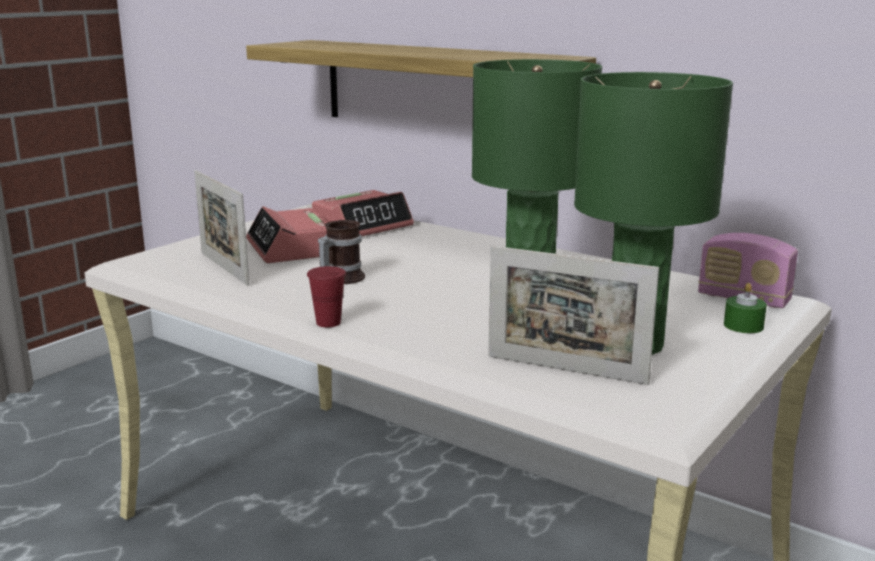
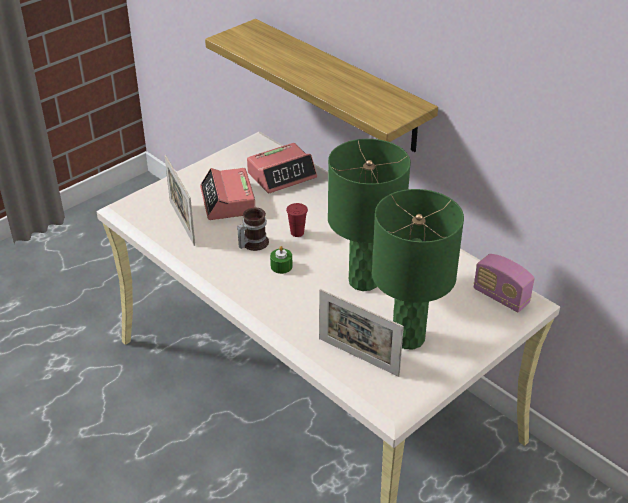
camera: 10 degrees right, 20 degrees up
red cup [307,266,346,327] -> red cup moved to [286,203,308,237]
green candle [724,283,767,333] -> green candle moved to [270,246,292,274]

